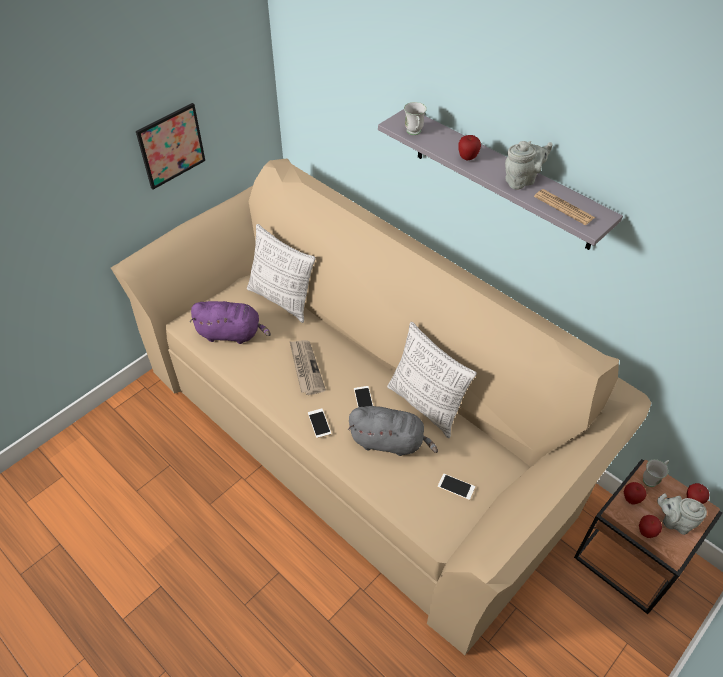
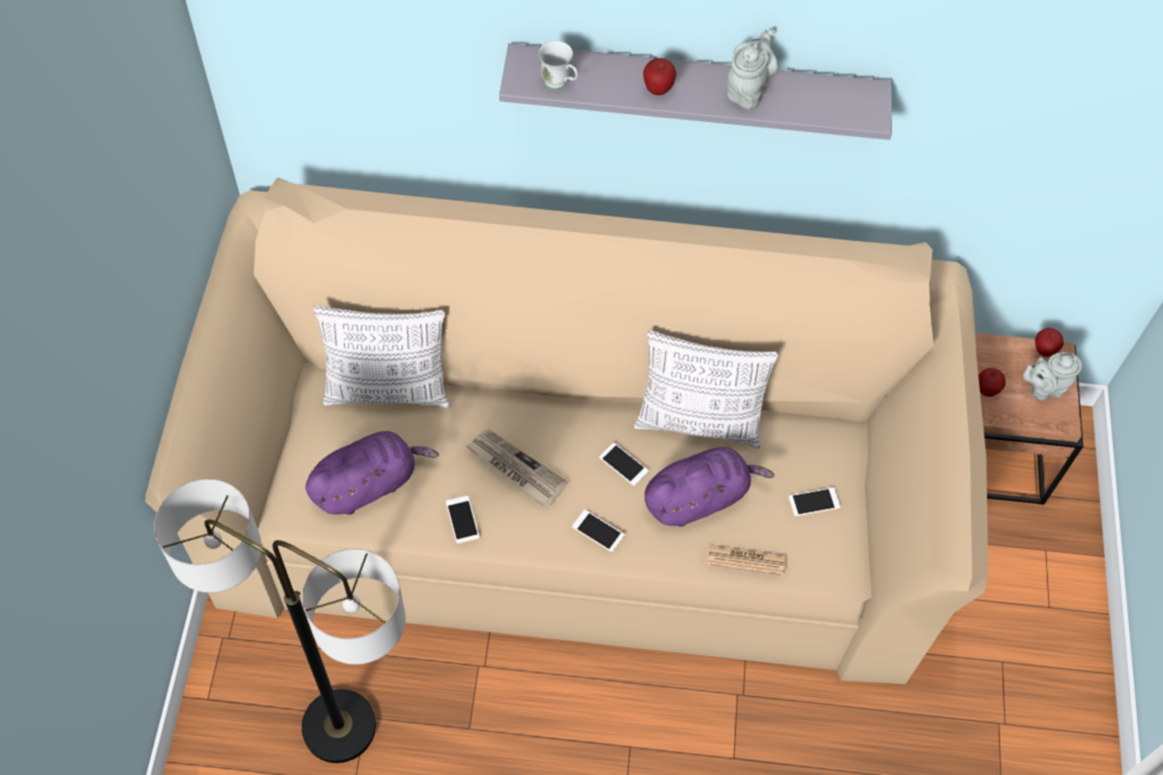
camera: 40 degrees left, 10 degrees up
picture [136,103,205,190] -> none
grey plush toy [348,406,438,456] -> purple plush toy [645,447,774,527]
newspaper [534,189,595,225] -> newspaper moved to [707,545,785,576]
apple [639,515,662,538] -> none
white mug [643,459,669,487] -> none
none -> floor lamp [154,479,406,763]
none -> phone [446,496,480,544]

